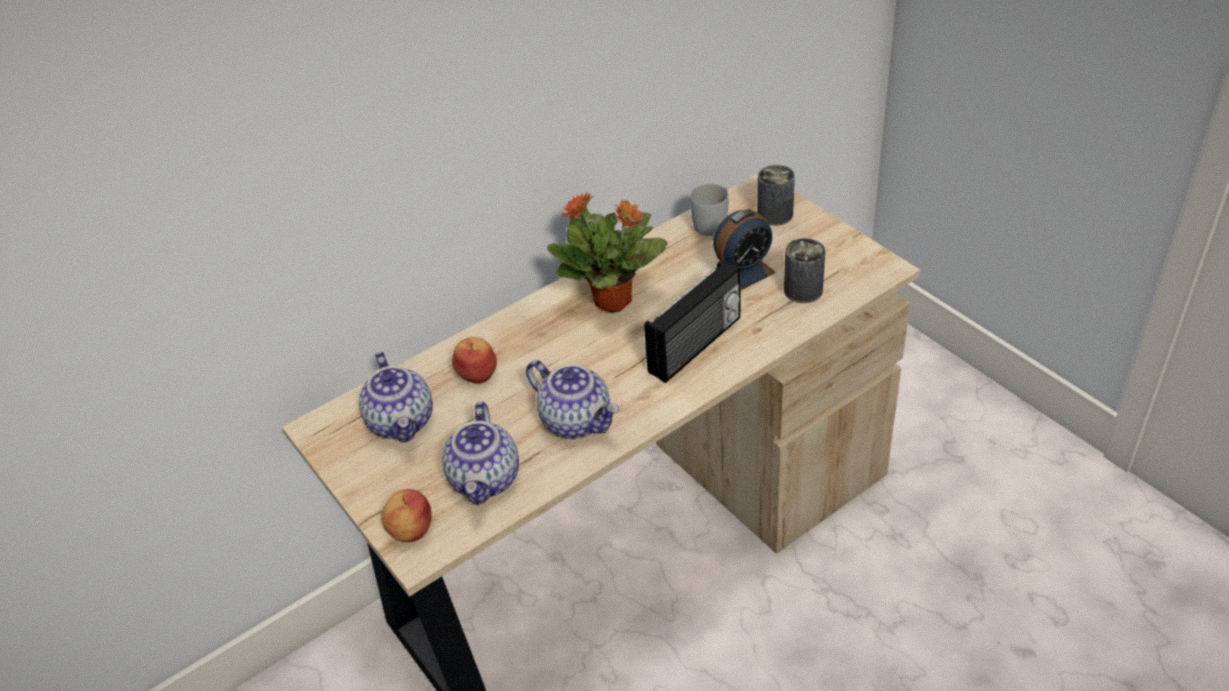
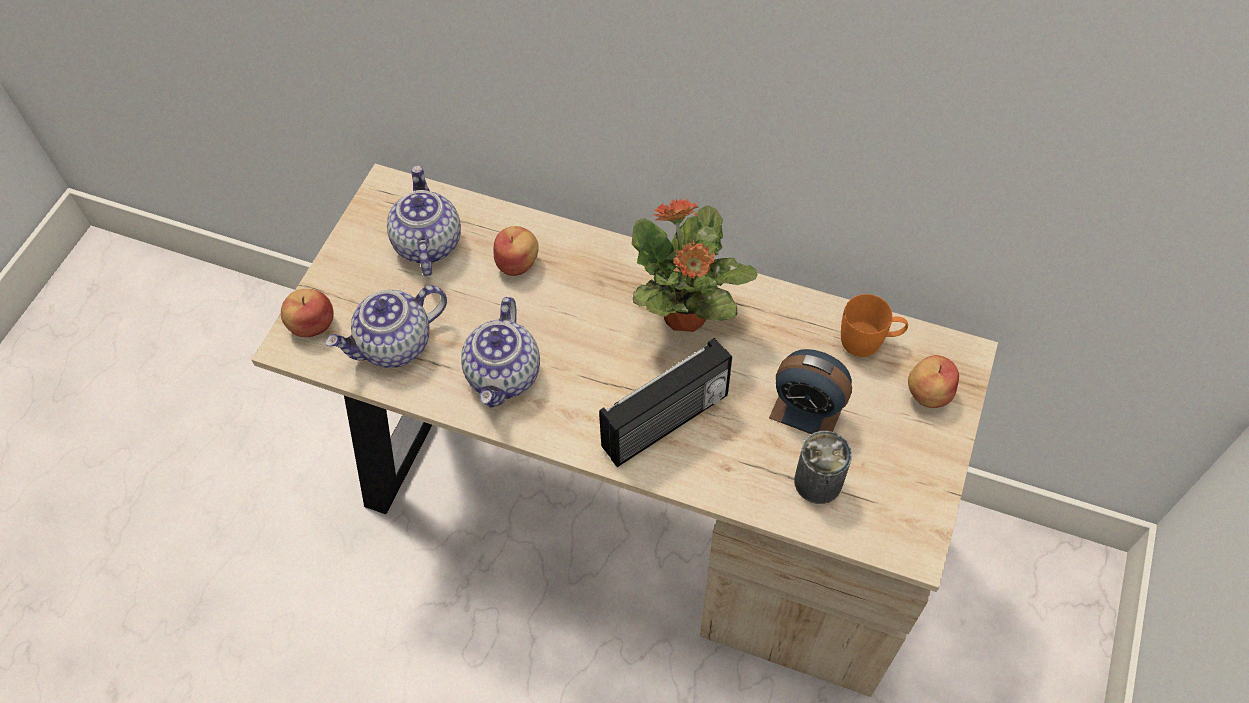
camera: 55 degrees right, 15 degrees up
teapot [359,352,433,443] -> teapot turned 135 degrees clockwise [387,165,461,276]
radio [644,260,740,383] -> radio turned 45 degrees counterclockwise [599,338,732,467]
white mug [690,184,728,236] -> orange mug [841,294,908,357]
can [757,165,795,226] -> apple [908,355,959,408]

